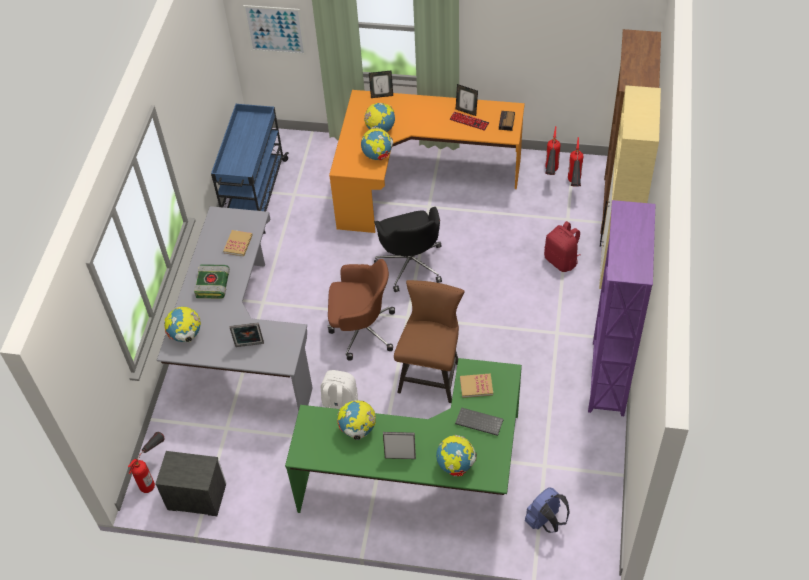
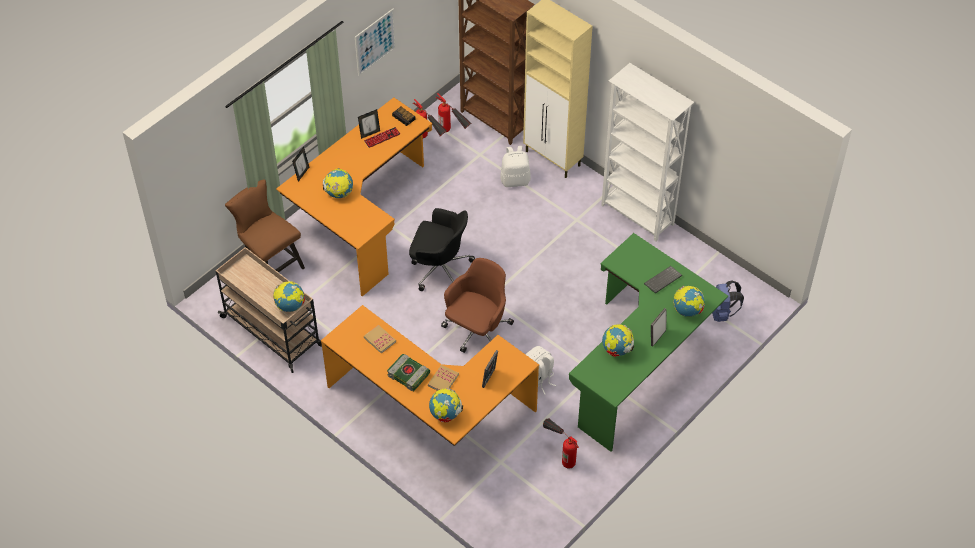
camera: 60 degrees left, 0 degrees up
fire extinguisher [128,432,165,493] -> fire extinguisher moved to [543,418,579,469]
nightstand [155,451,227,516] -> none
grey desk [157,206,313,411] -> orange desk [321,305,539,446]
blue cart [211,104,289,234] -> beige cart [216,247,322,373]
picture [243,5,306,55] -> picture moved to [355,9,396,76]
globe [361,127,393,160] -> globe moved to [273,281,305,312]
brown chair [394,280,464,403] -> brown chair moved to [225,180,305,272]
book [460,373,493,398] -> book moved to [428,365,459,391]
red backpack [544,221,581,272] -> white backpack [500,146,531,187]
purple bookcase [588,200,656,416] -> white bookcase [601,63,694,241]

